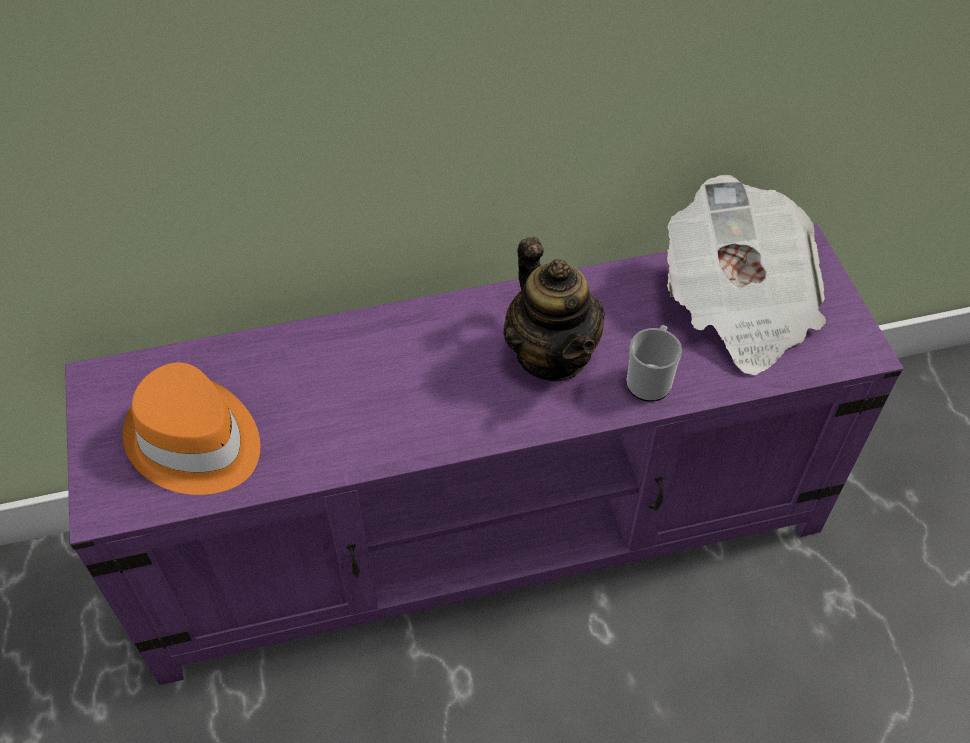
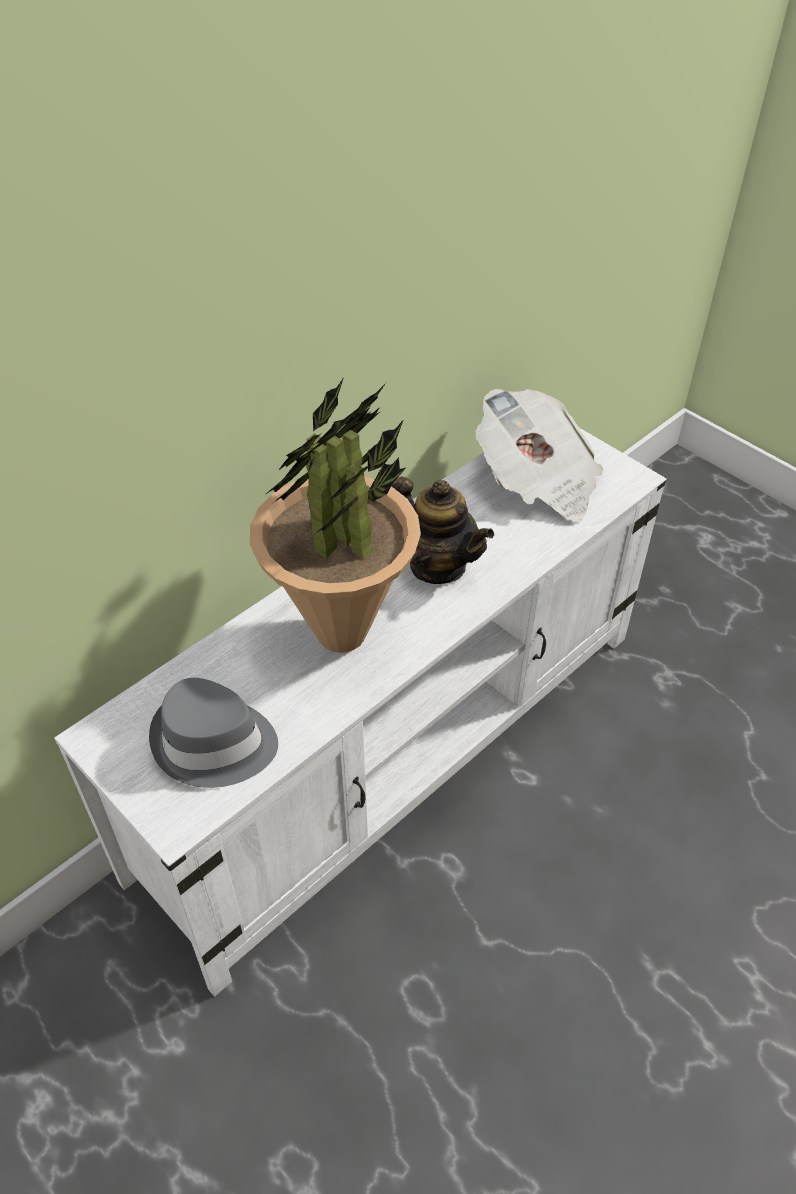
camera: 30 degrees left, 5 degrees down
purple tv stand [65,223,903,685] -> white tv stand [54,428,666,997]
orange hat [123,362,260,495] -> grey hat [149,678,278,788]
mug [626,325,682,402] -> none
none -> potted plant [250,377,421,653]

